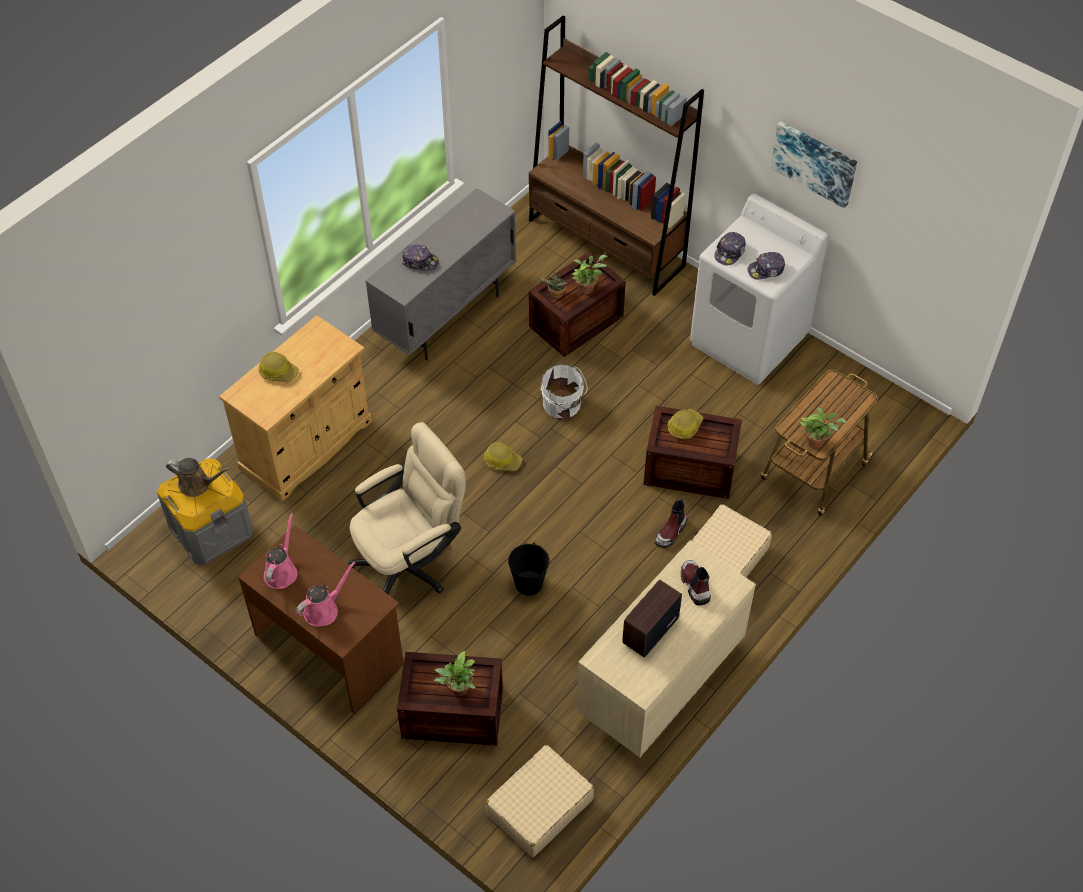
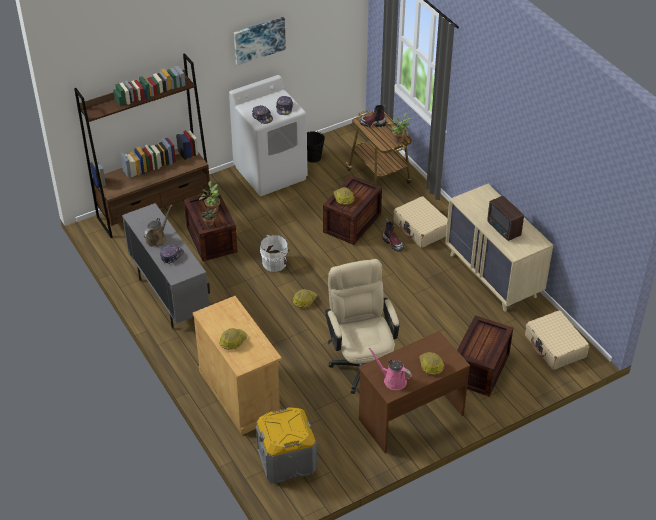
camera: 70 degrees left, 10 degrees down
brown watering can [166,458,230,497] -> brown watering can moved to [143,205,172,247]
pink watering can [296,562,355,626] -> hard hat [419,352,444,375]
potted plant [434,650,476,696] -> none
black bucket [508,542,550,596] -> black bucket moved to [307,131,325,163]
boot [681,560,711,606] -> boot moved to [360,104,386,127]

